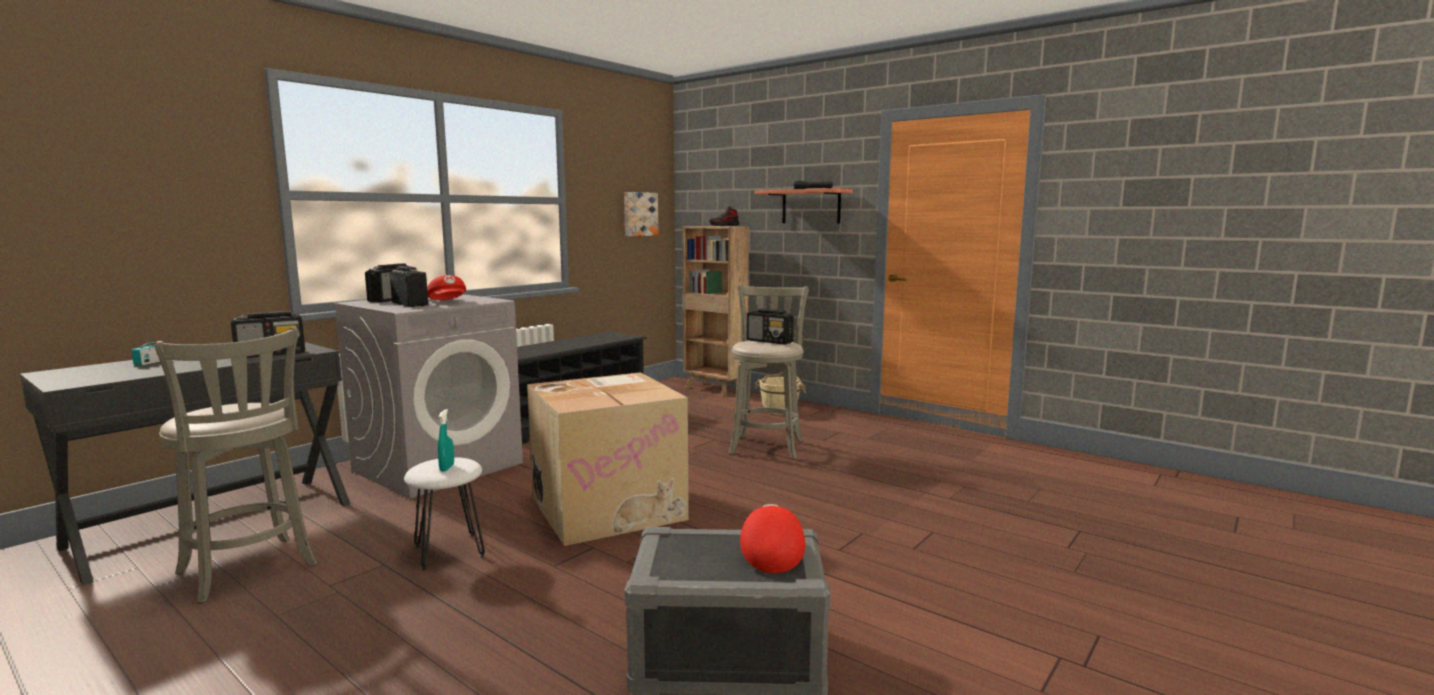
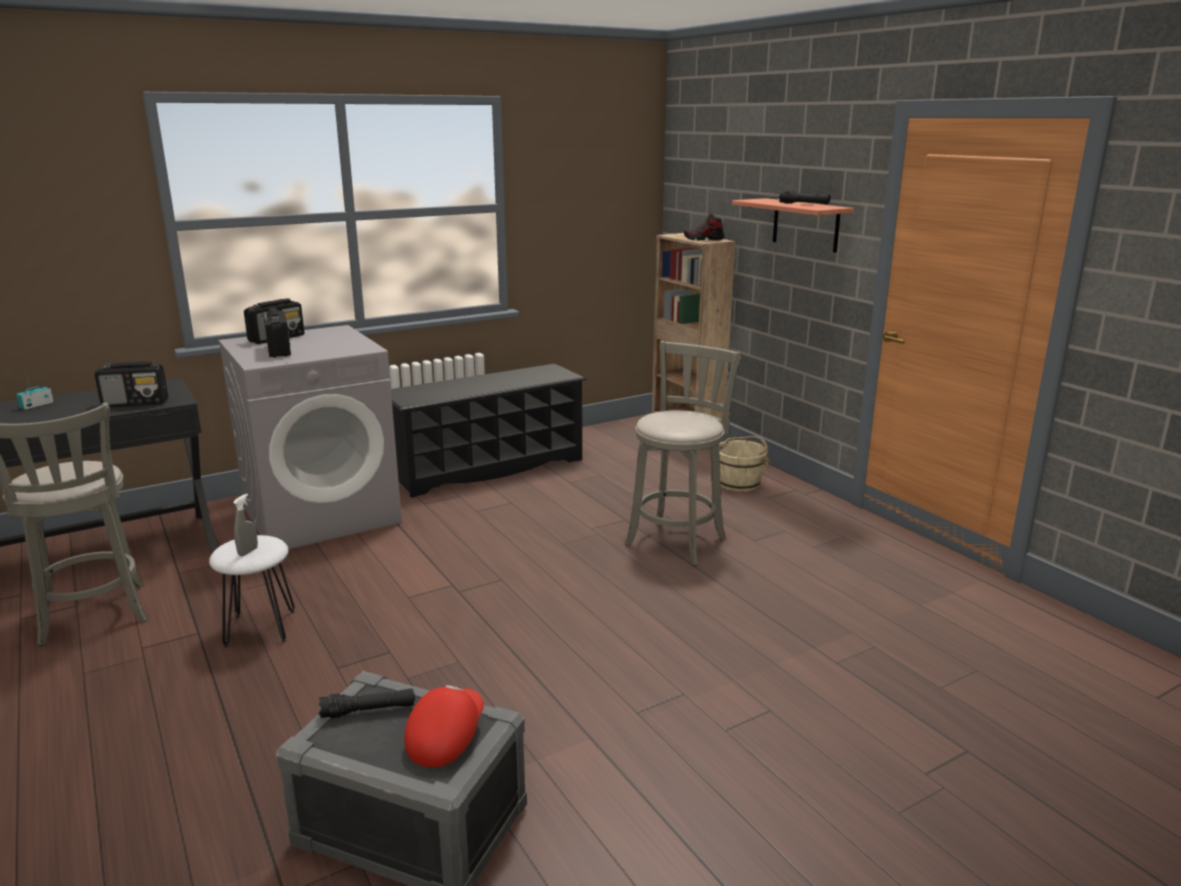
camera: 20 degrees right, 10 degrees up
red cap [427,275,466,300] -> none
turquoise spray bottle [438,409,454,472] -> grey spray bottle [233,494,258,556]
cardboard box [527,372,689,546] -> none
picture [624,192,659,237] -> none
radio [747,309,794,345] -> none
none -> black flashlight [318,688,415,718]

